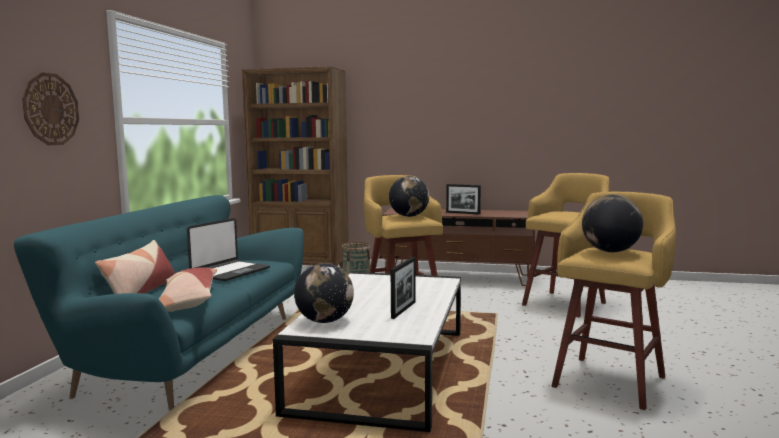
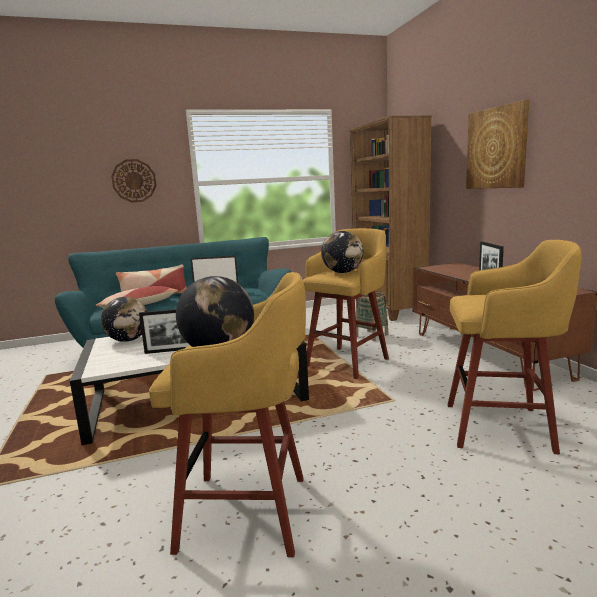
camera: 60 degrees right, 5 degrees up
none -> picture [466,99,530,189]

